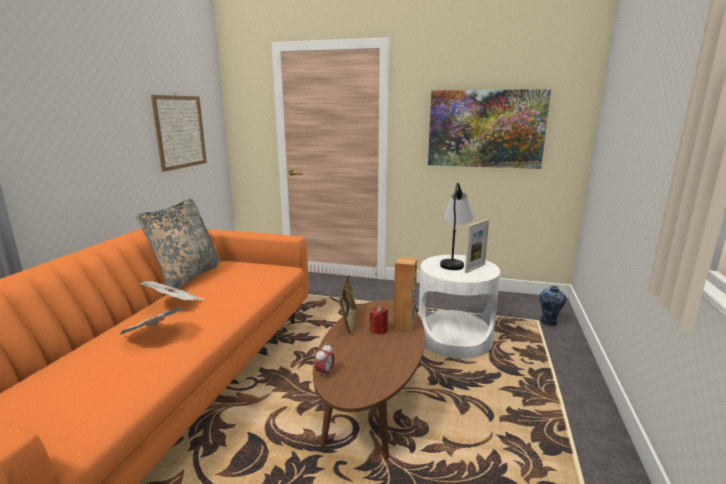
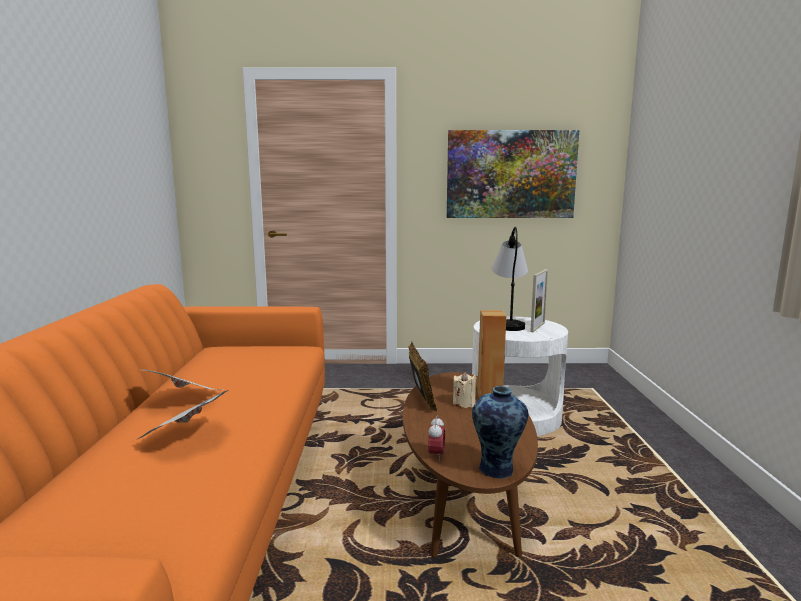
camera: 15 degrees left, 5 degrees down
grey pillow [136,198,219,289] -> none
picture [151,93,207,172] -> none
red candle [369,306,388,334] -> beige candle [453,372,476,408]
vase [540,286,567,326] -> vase moved to [472,386,528,479]

